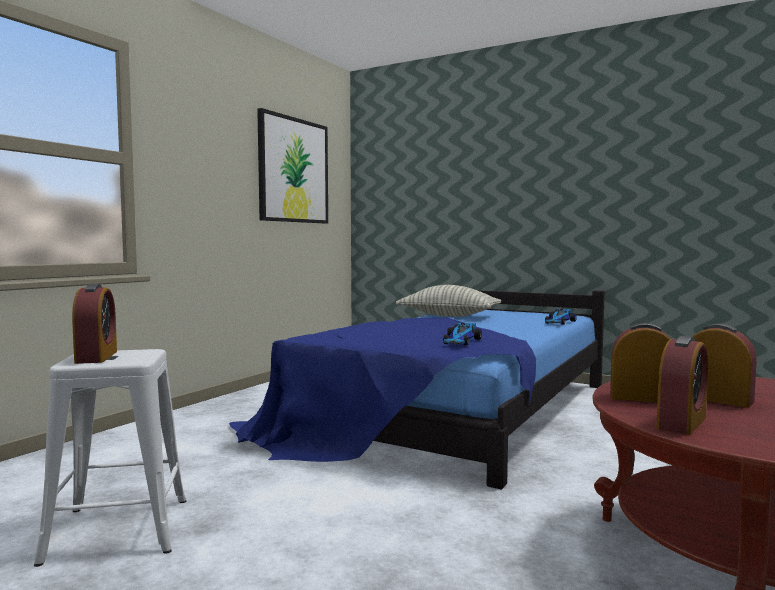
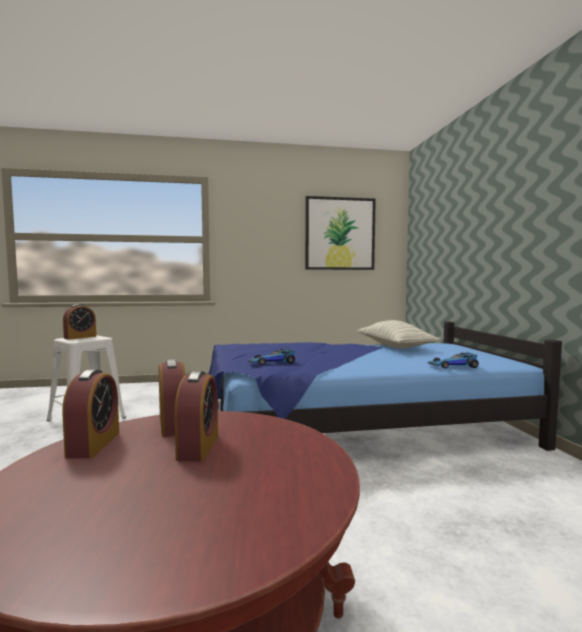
camera: 50 degrees right, 0 degrees up
alarm clock [656,336,708,435] -> alarm clock turned 90 degrees counterclockwise [62,370,119,458]

